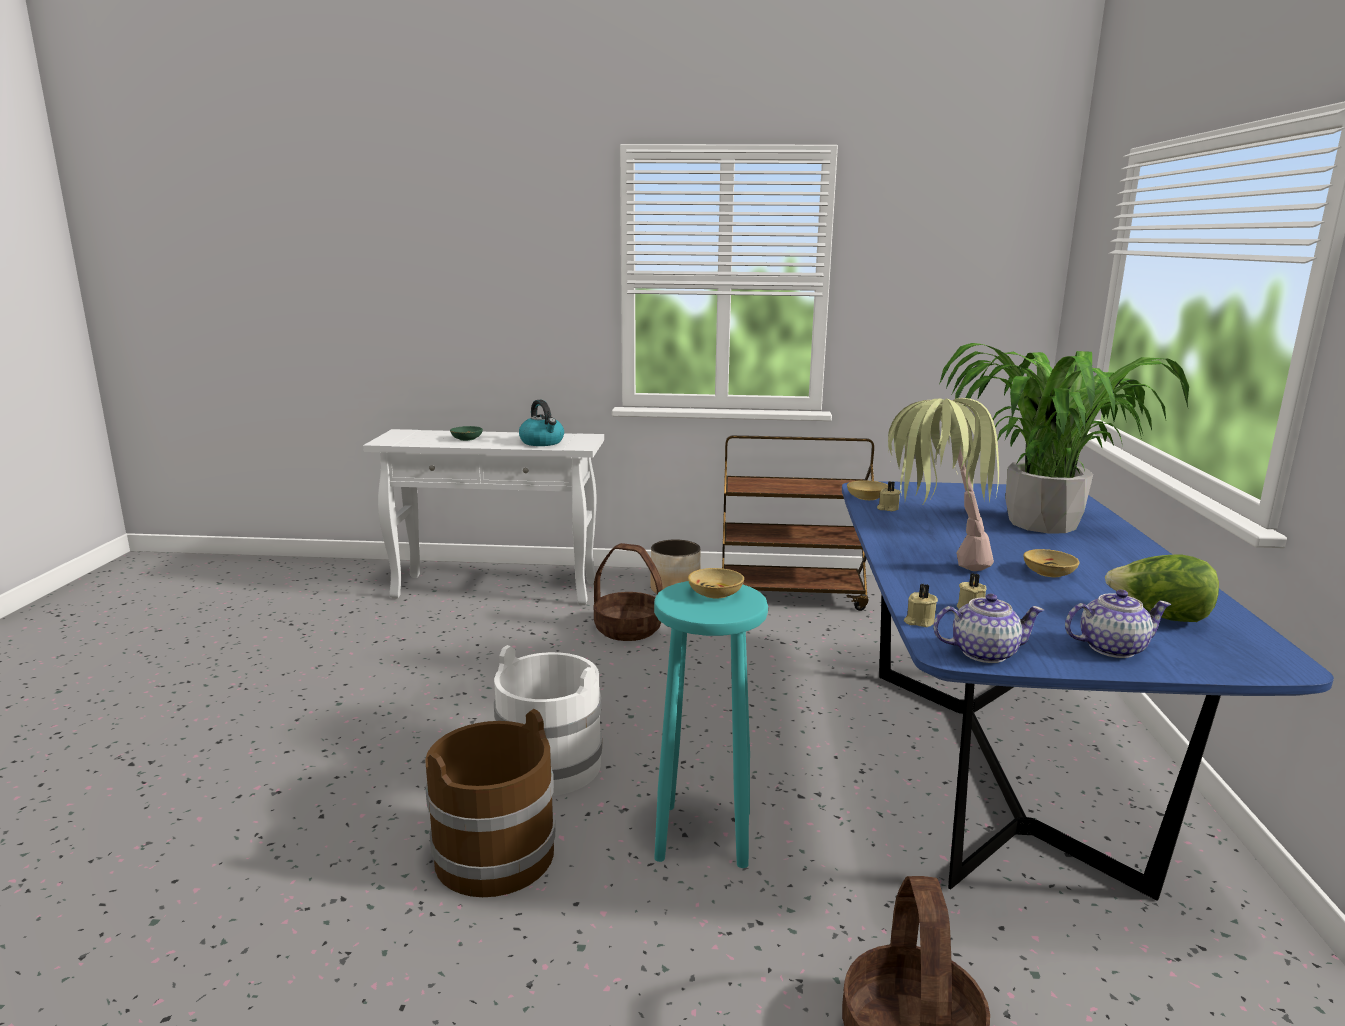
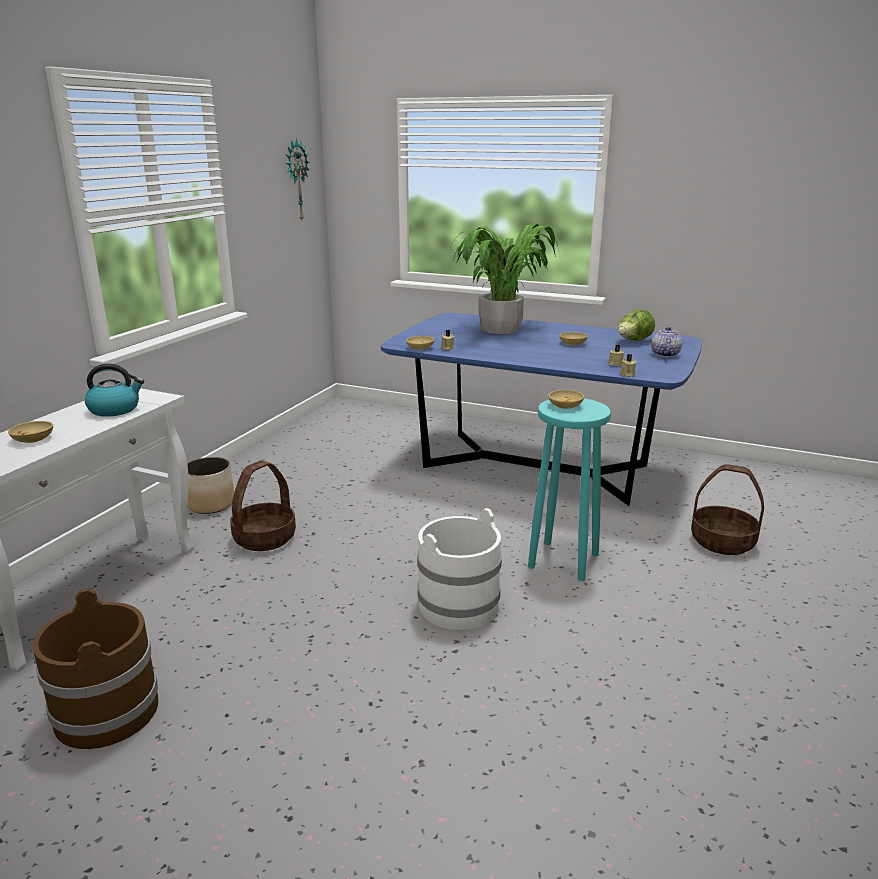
camera: 70 degrees left, 5 degrees up
brown bucket [425,709,555,897] -> brown bucket moved to [33,588,158,749]
green bowl [450,426,483,441] -> beige bowl [8,421,53,443]
brown cart [722,435,874,611] -> none
potted plant [888,398,999,571] -> none
teapot [933,594,1044,663] -> none
none -> wall clock [285,139,310,220]

